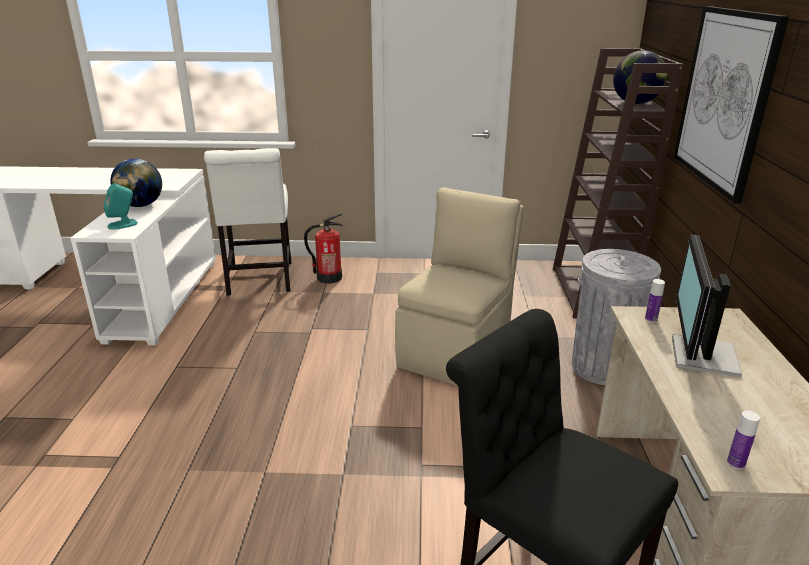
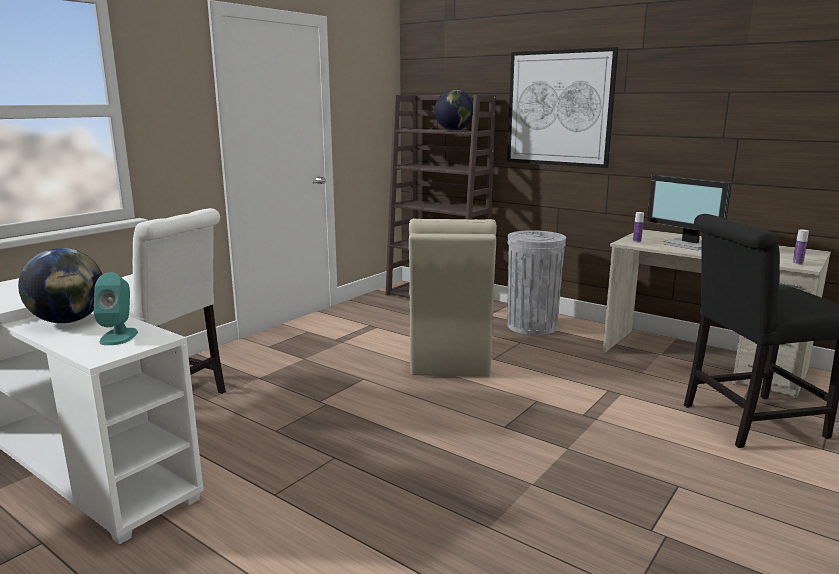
camera: 55 degrees left, 10 degrees down
fire extinguisher [304,214,343,283] -> none
beige chair [395,187,524,386] -> beige chair turned 150 degrees counterclockwise [409,219,497,377]

